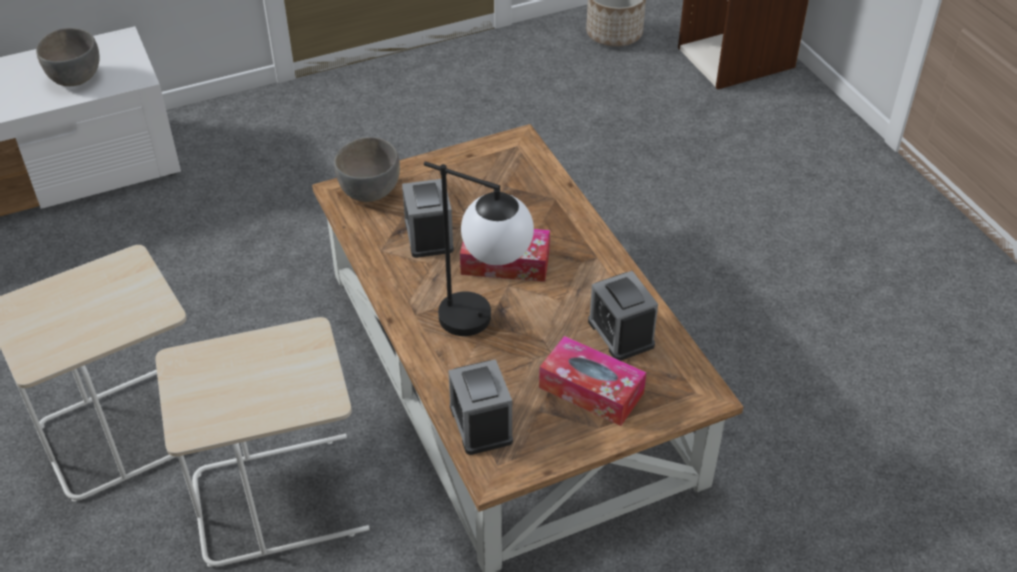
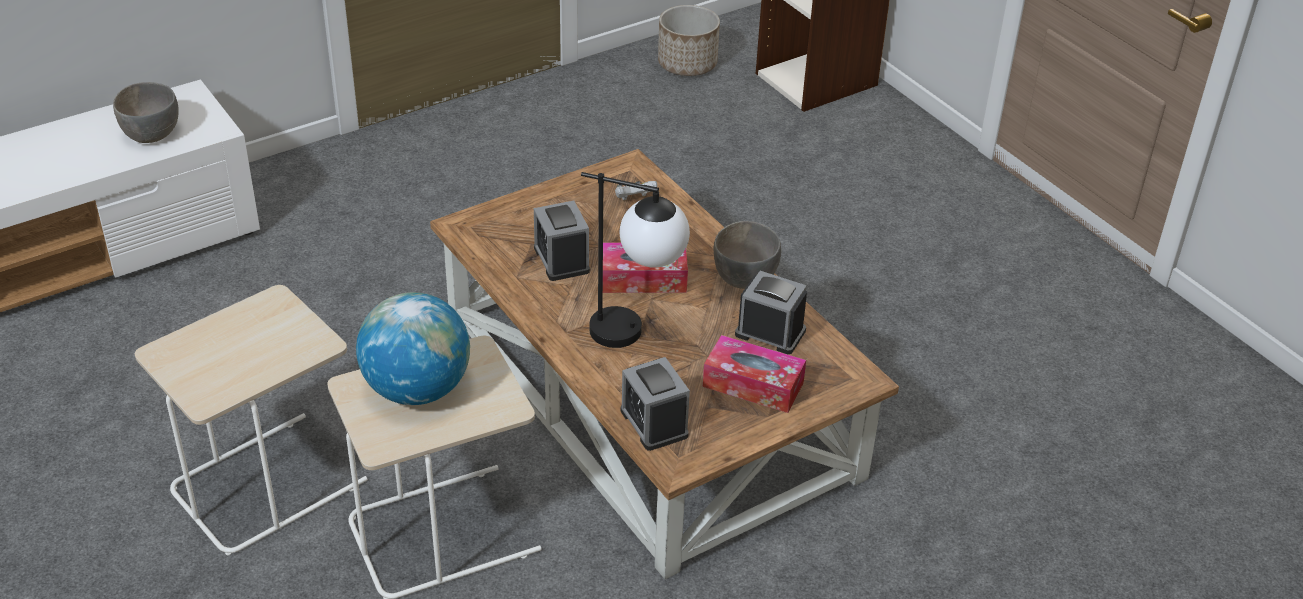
camera: 10 degrees left, 5 degrees down
grey bowl [334,137,400,202] -> grey bowl moved to [714,221,781,289]
alarm clock [588,271,658,361] -> alarm clock turned 150 degrees clockwise [735,271,807,354]
none -> globe [356,292,470,405]
none -> white game controller [615,181,657,200]

